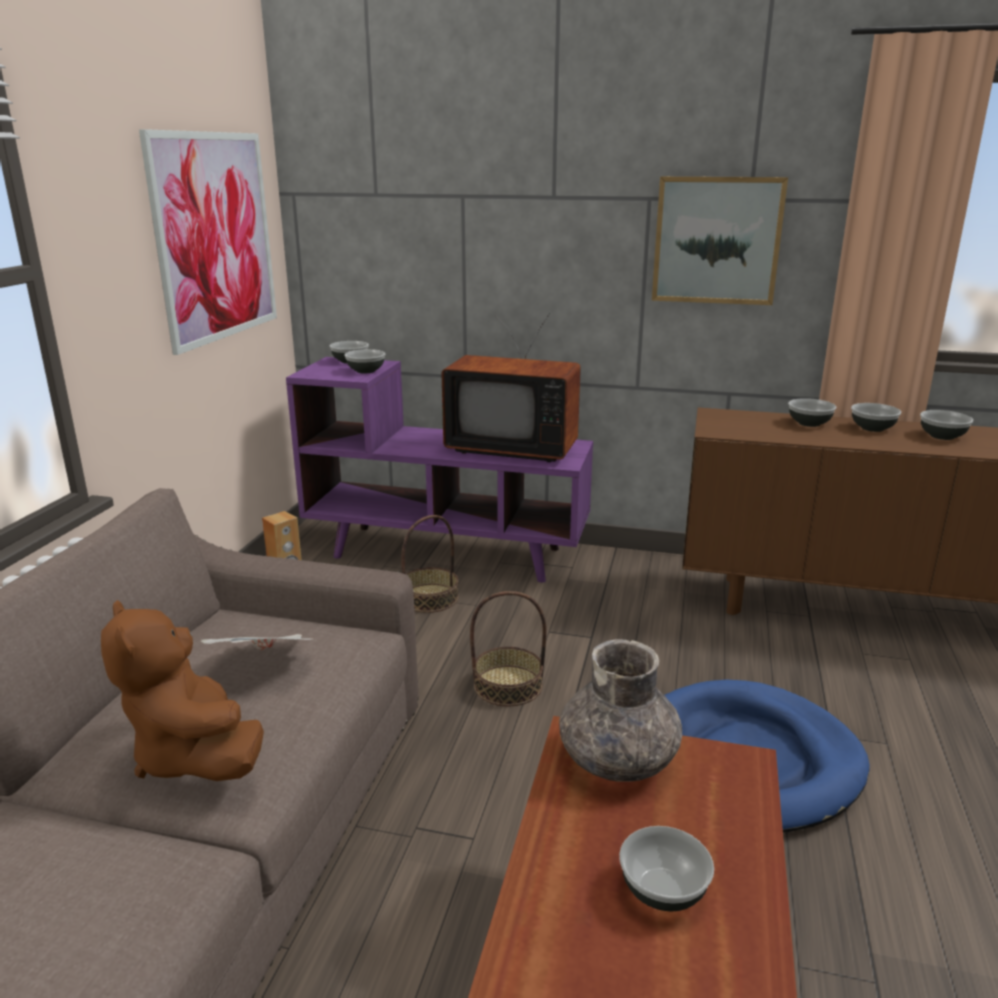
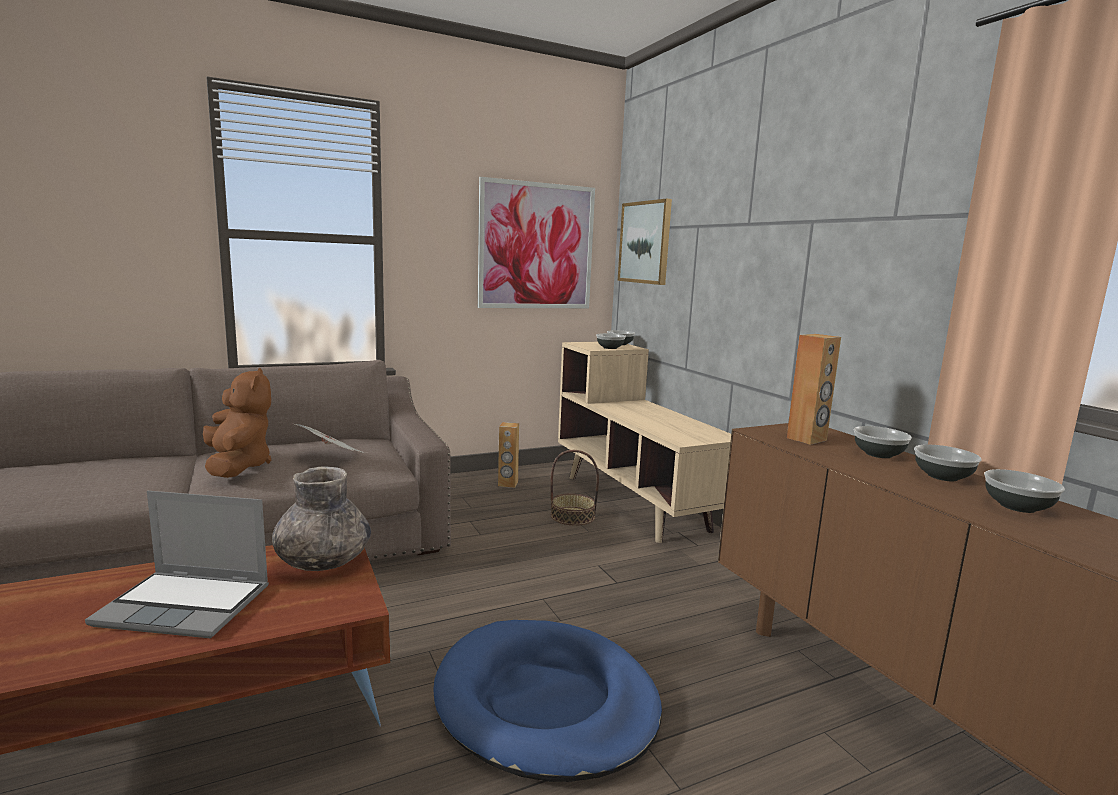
camera: 50 degrees right, 10 degrees down
brown plush toy [101,600,264,781] -> brown plush toy turned 135 degrees clockwise [203,368,271,478]
purple tv stand [286,357,593,583] -> beige tv stand [558,342,731,543]
television [441,313,581,462] -> none
basket [470,591,547,706] -> none
bowl [619,826,714,912] -> laptop [85,491,269,638]
picture [652,176,788,305] -> picture moved to [618,199,672,285]
none -> brown speaker [787,334,841,445]

